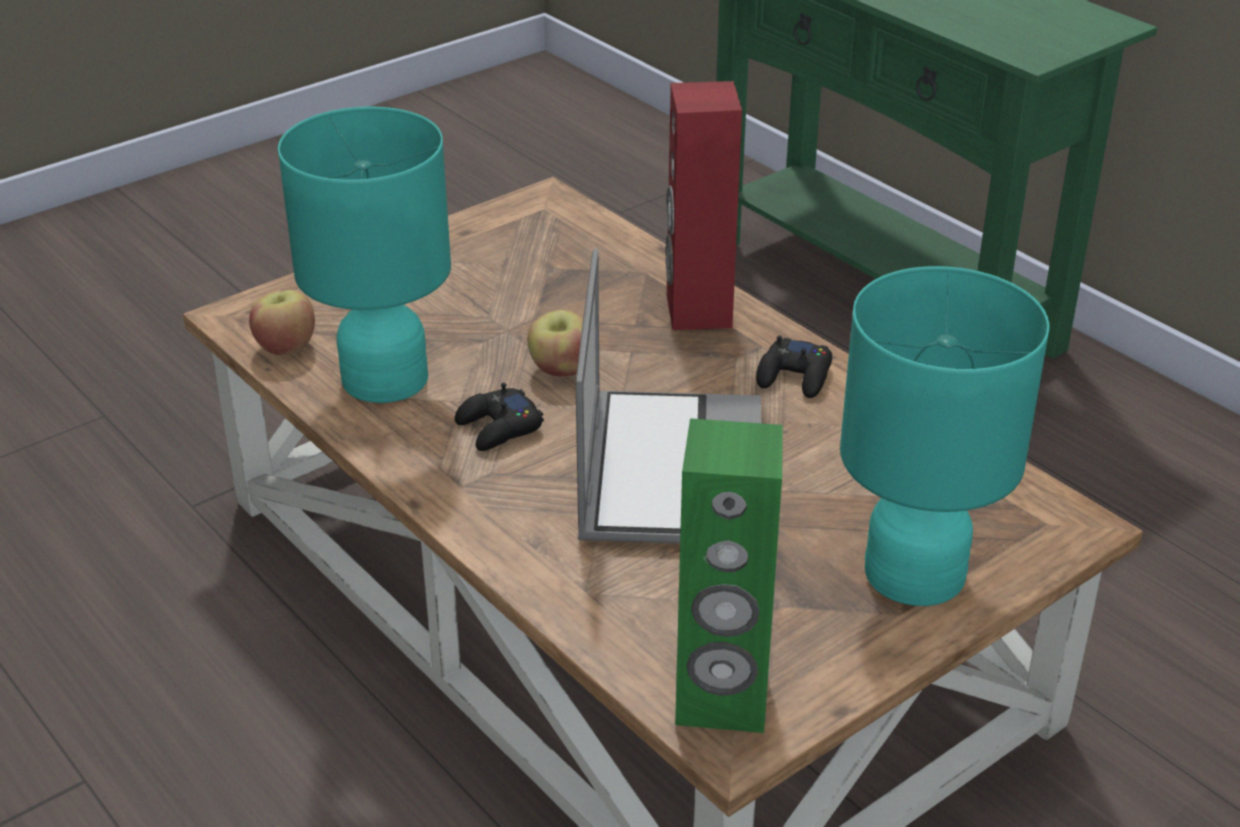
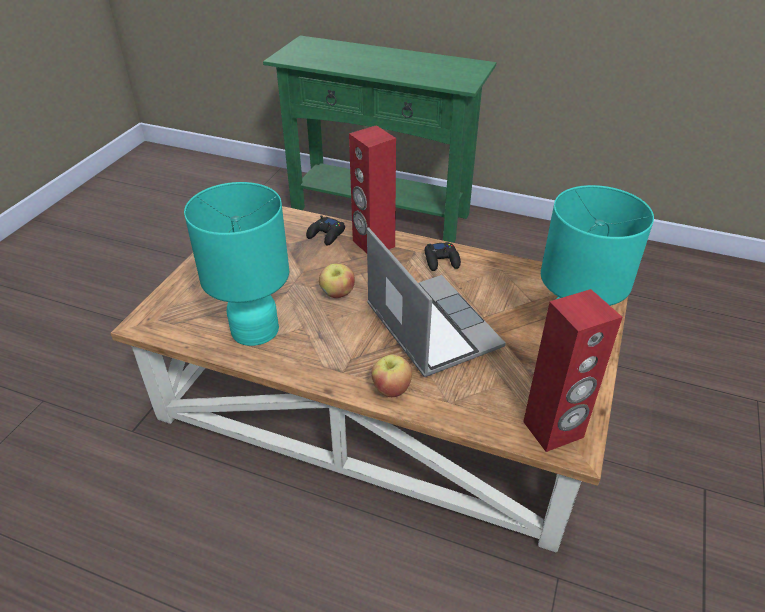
camera: 30 degrees left, 5 degrees up
apple [249,290,315,355] -> apple moved to [371,354,412,397]
black game controller [455,383,544,451] -> black game controller moved to [306,215,345,246]
green speaker [675,418,783,733] -> red speaker [523,289,622,452]

